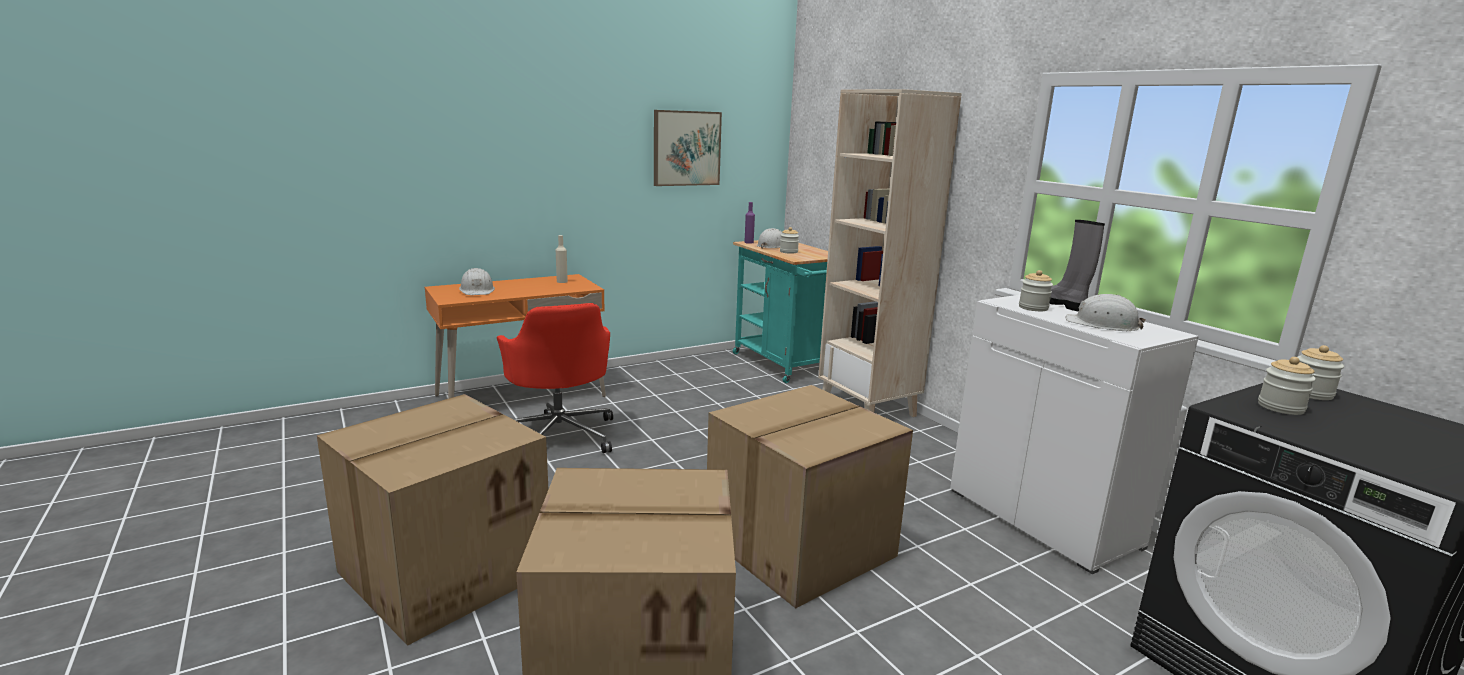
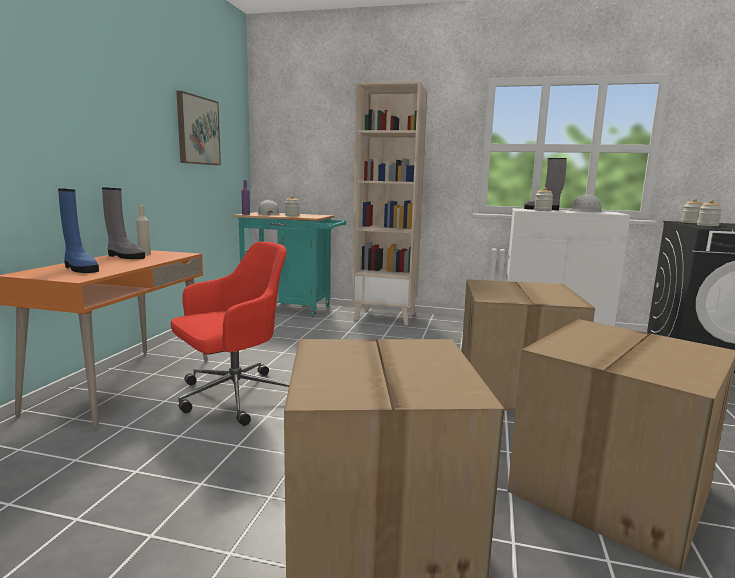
camera: 45 degrees left, 5 degrees down
white hard hat [459,268,495,295] -> blue boot [58,188,99,273]
red office chair [497,303,613,453] -> red office chair turned 60 degrees counterclockwise [171,242,290,426]
none -> grey boot [102,187,145,259]

